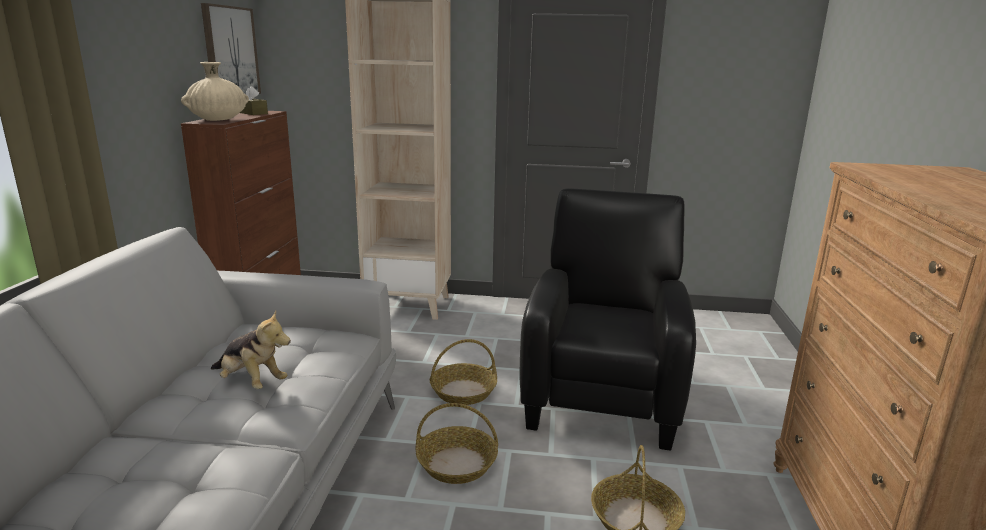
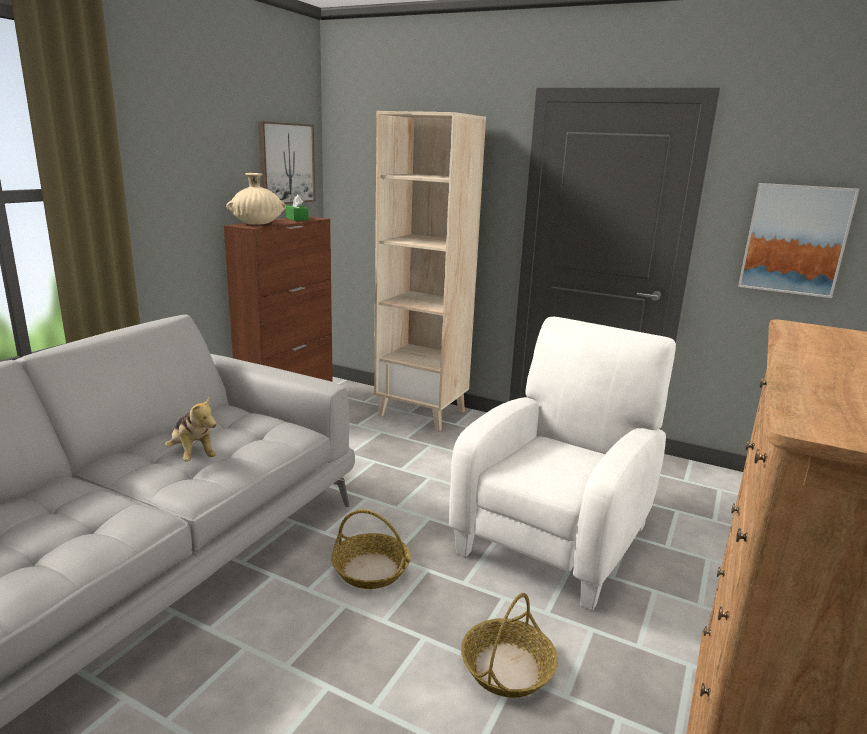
camera: 20 degrees right, 0 degrees up
brown tissue box [240,86,268,115] -> green tissue box [286,195,309,221]
basket [429,339,497,405] -> none
black armchair [520,188,696,450] -> white armchair [449,317,676,611]
none -> picture [738,183,859,298]

